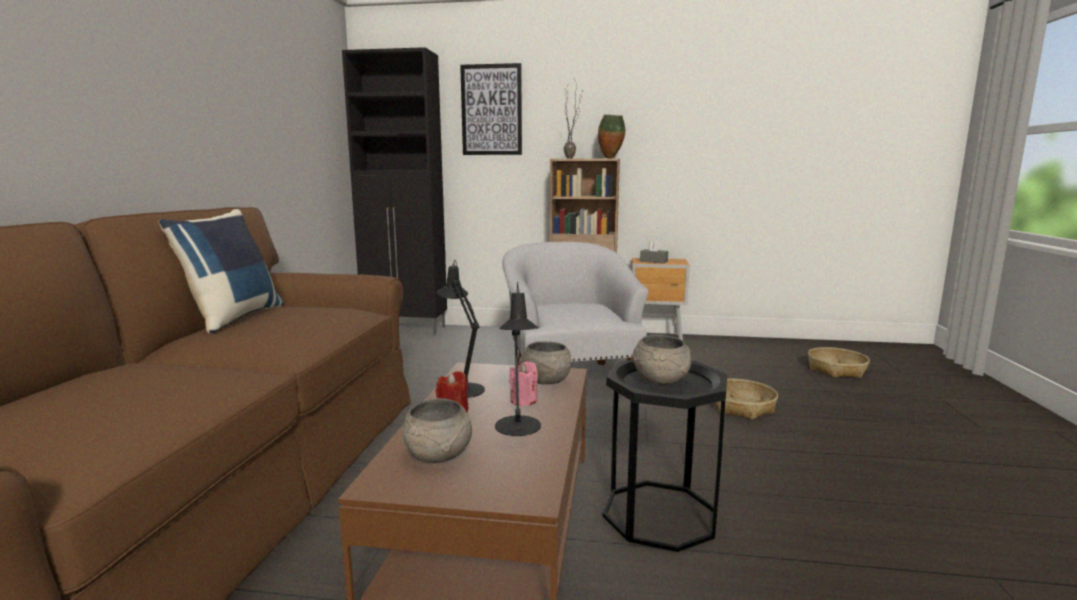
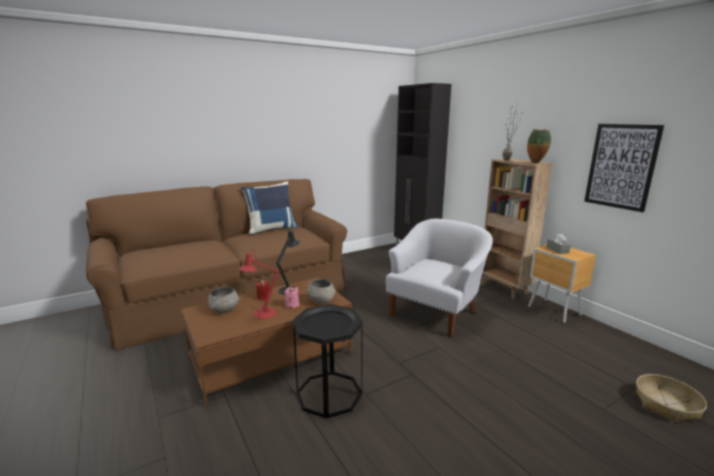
camera: 50 degrees right, 5 degrees up
picture [460,63,522,155] -> picture moved to [584,124,664,212]
black table lamp [495,282,541,436] -> red table lamp [239,249,279,319]
grey bowl [632,335,691,385] -> none
basket [714,379,778,420] -> none

